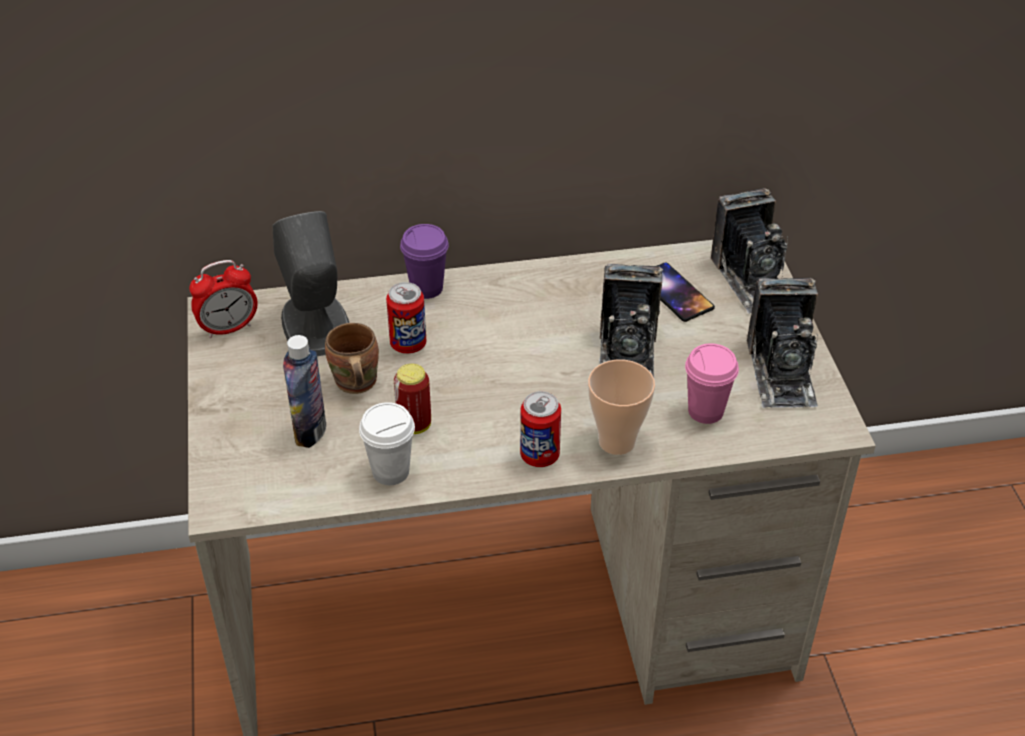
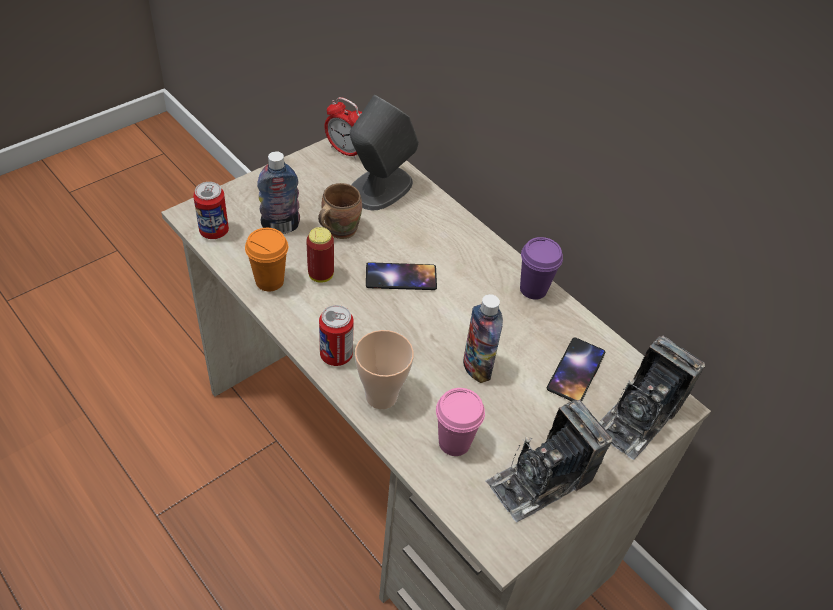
camera: 55 degrees right, 5 degrees up
white cup [359,402,415,485] -> orange cup [245,228,288,291]
can [386,282,426,354] -> can moved to [193,182,229,239]
purple cup [400,224,449,299] -> purple cup moved to [520,237,563,300]
camera [599,264,663,377] -> bottle [463,294,503,383]
none -> phone [366,262,437,290]

